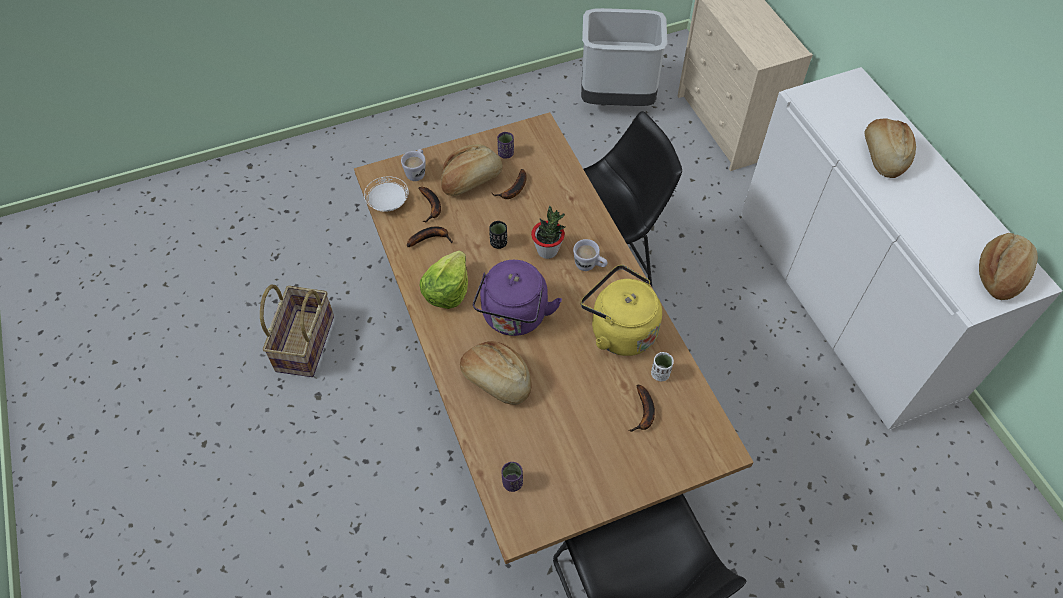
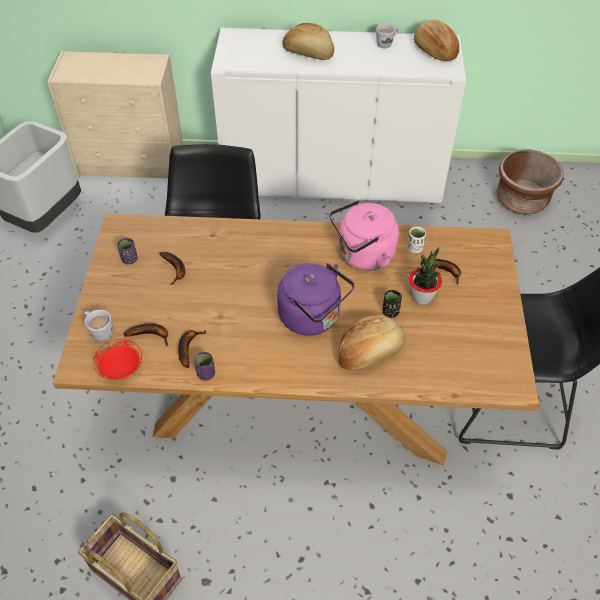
camera: 65 degrees left, 5 degrees down
white plate [364,176,409,212] -> red plate [93,339,142,380]
lettuce [419,251,468,309] -> none
bread [441,144,503,196] -> none
black cup [489,221,507,249] -> black cup moved to [382,290,402,318]
purple cup [501,462,523,492] -> purple cup moved to [194,352,215,381]
potted plant [531,206,565,259] -> potted plant moved to [409,247,442,305]
white mug [573,239,608,271] -> white mug moved to [376,24,399,48]
yellow kettle [581,265,662,356] -> pink kettle [329,200,399,271]
none -> brown planter [497,150,564,215]

